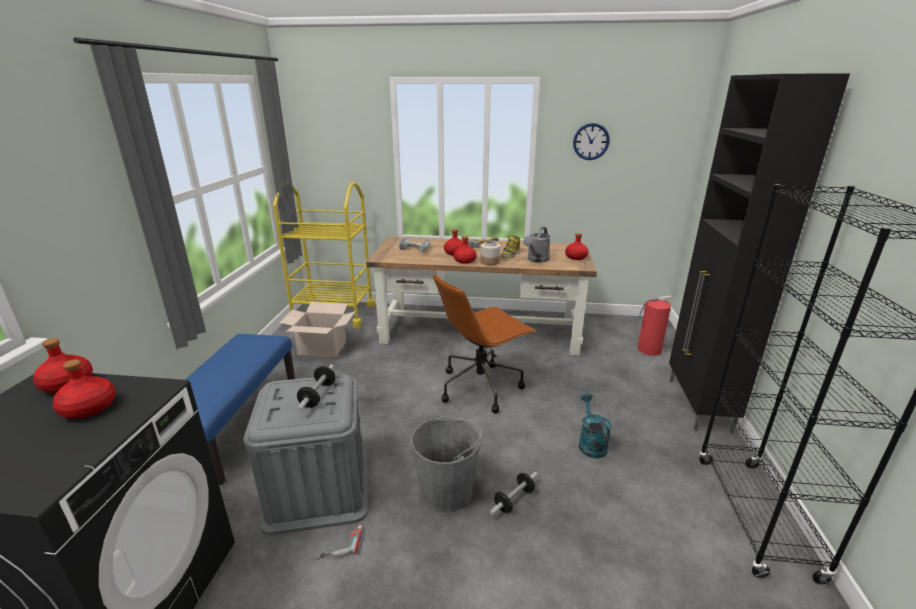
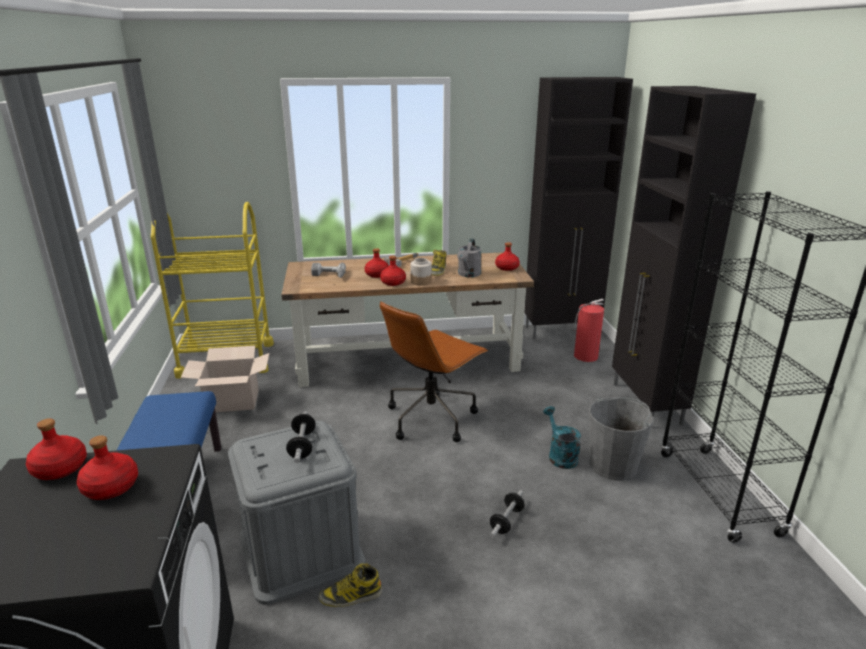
camera: 15 degrees left, 0 degrees up
power drill [315,525,362,560] -> boot [319,563,382,607]
grey bucket [411,415,482,512] -> grey bucket moved to [589,397,653,481]
wall clock [573,123,610,160] -> none
none -> black cabinet [525,77,633,339]

